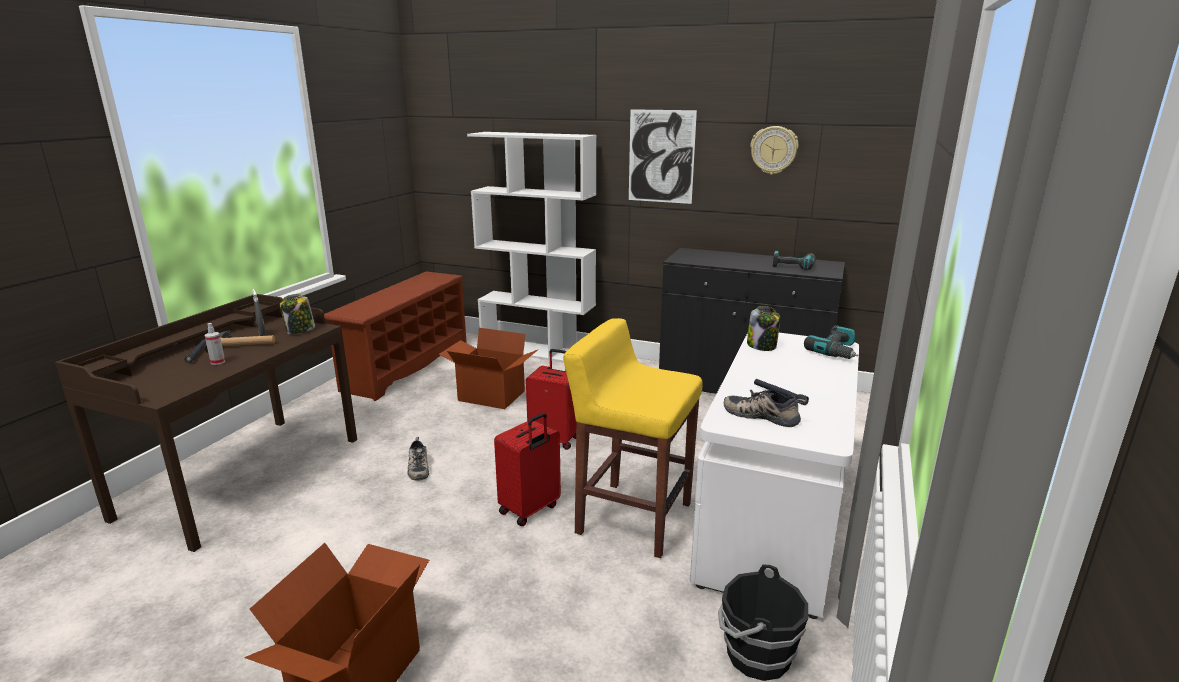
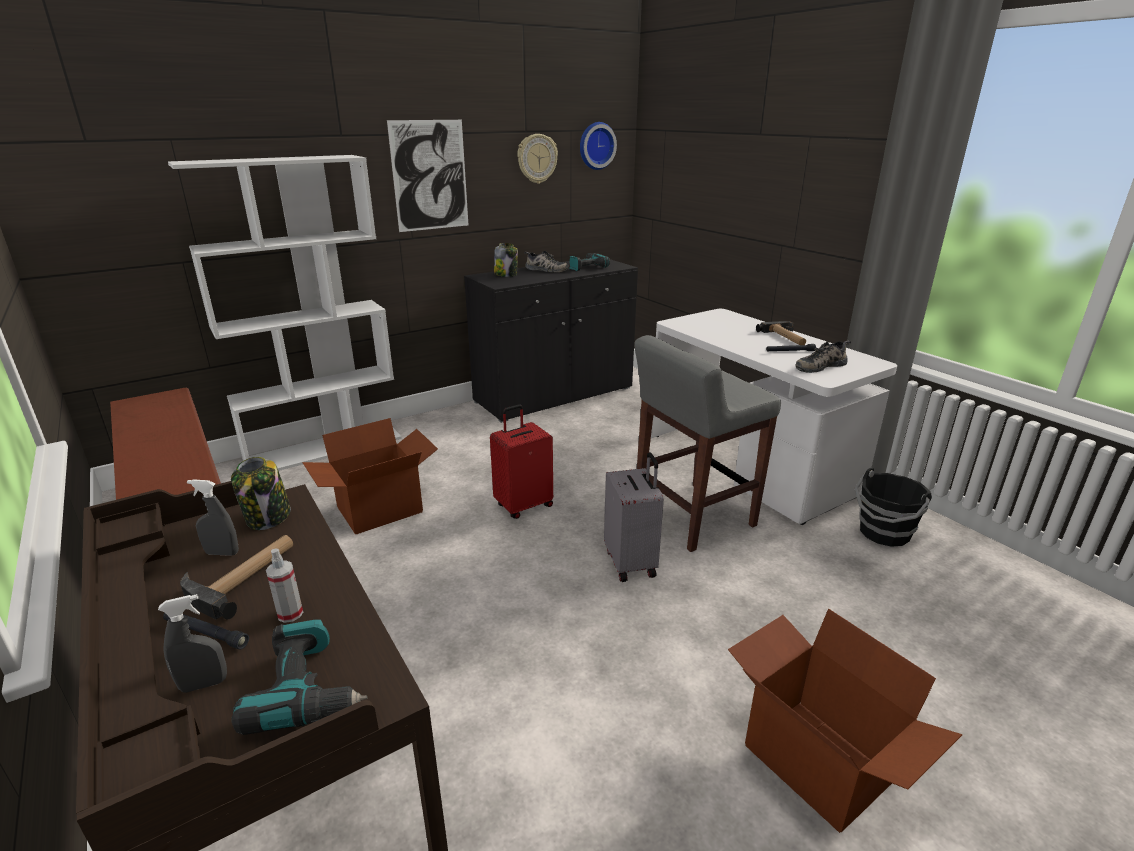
camera: 55 degrees left, 5 degrees up
shoe [407,437,429,481] -> shoe moved to [524,251,568,272]
red suitcase [494,413,561,526] -> grey suitcase [604,452,664,582]
yellow stool [563,318,703,558] -> grey stool [634,335,781,552]
jar [747,306,780,351] -> jar moved to [494,243,518,277]
power drill [804,325,858,359] -> power drill moved to [232,619,367,735]
none -> grey spray bottle [158,594,227,693]
none -> wall clock [580,122,617,170]
none -> hammer [756,321,806,345]

